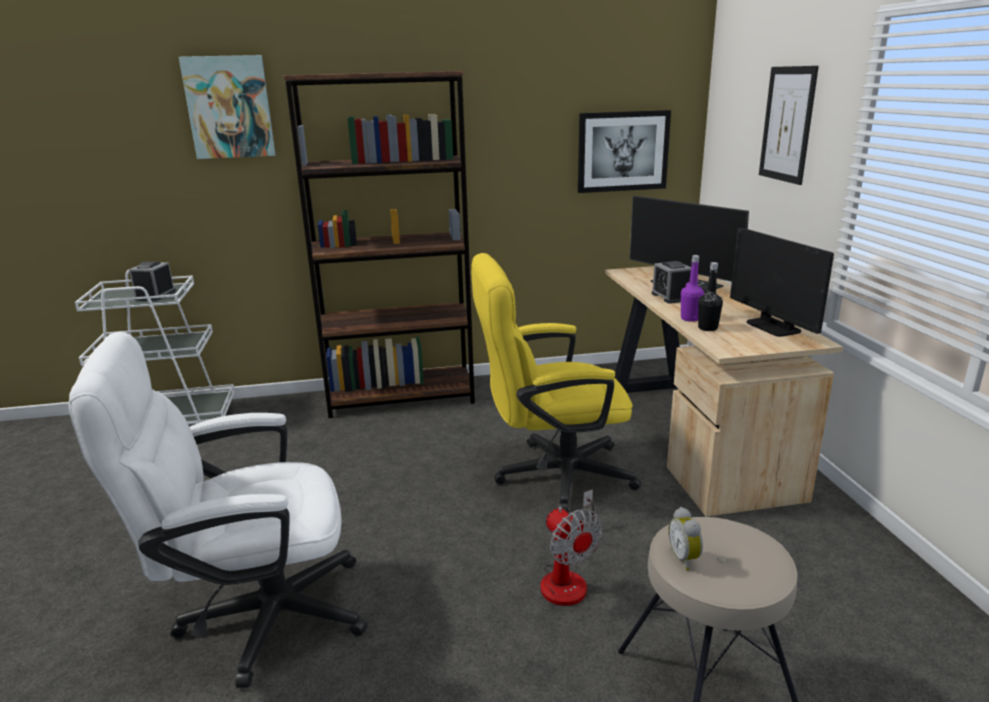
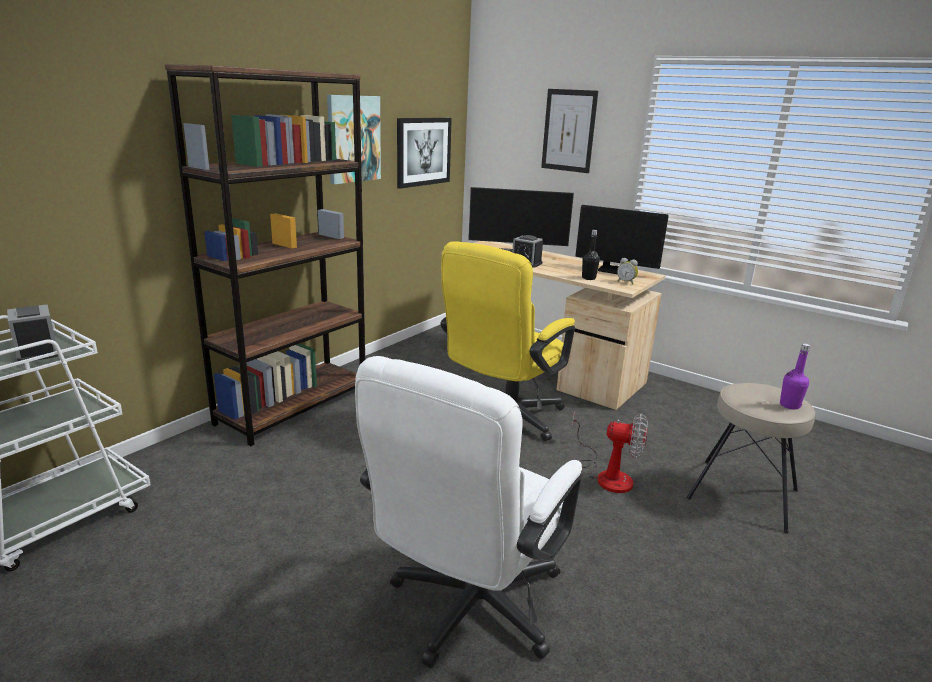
camera: 45 degrees left, 0 degrees up
picture [179,55,276,159] -> picture moved to [327,95,381,184]
alarm clock [669,507,703,570] -> alarm clock moved to [617,258,638,285]
purple bottle [681,255,704,322] -> purple bottle moved to [780,343,810,410]

